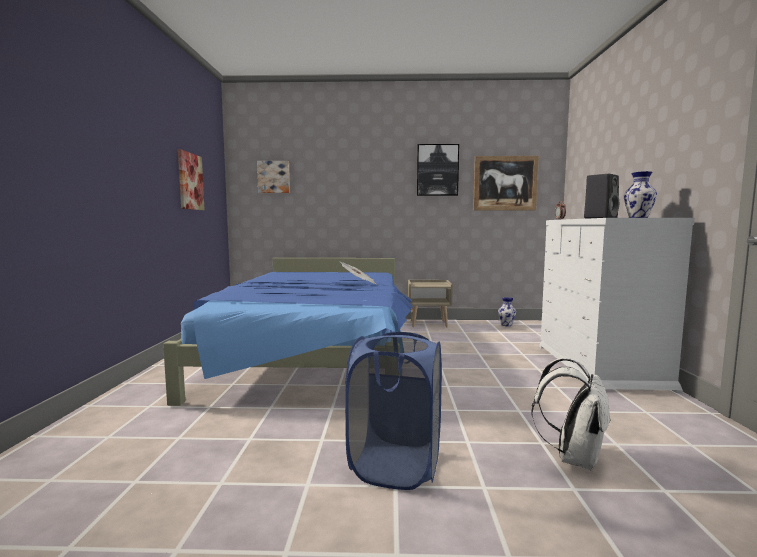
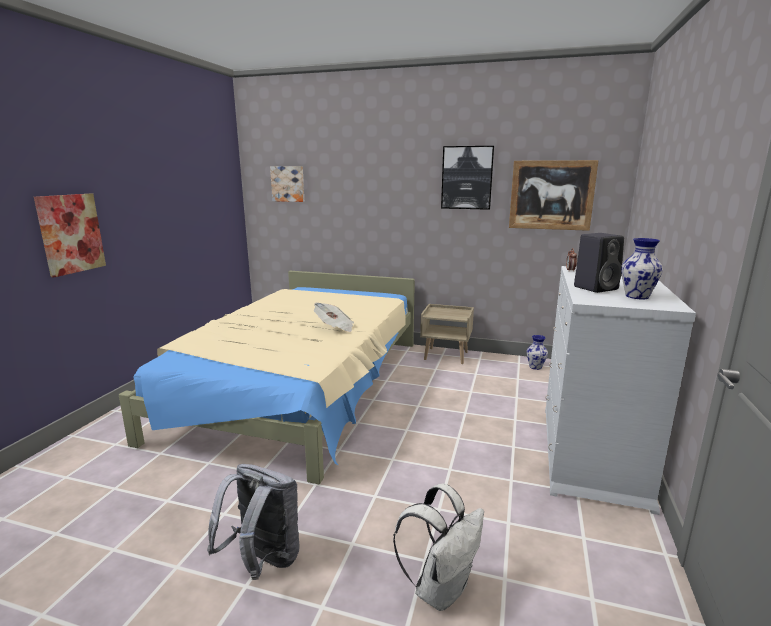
camera: 15 degrees right, 10 degrees up
blue bed [163,258,413,406] -> beige bed [119,271,415,484]
picture [178,149,205,210] -> picture moved to [34,194,106,277]
blue laundry basket [345,331,442,490] -> grey backpack [207,464,300,580]

